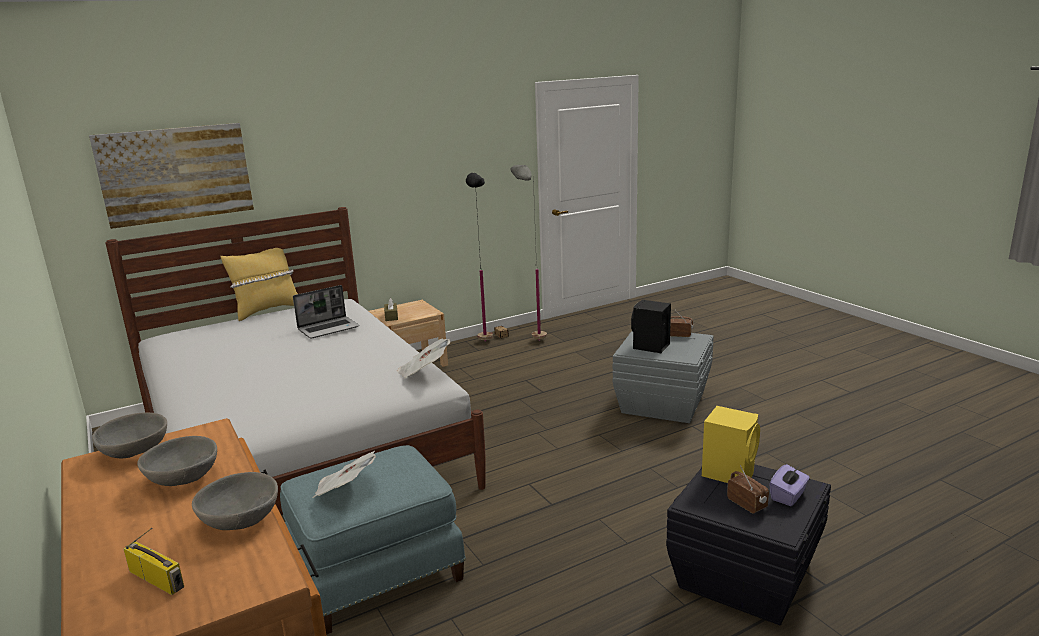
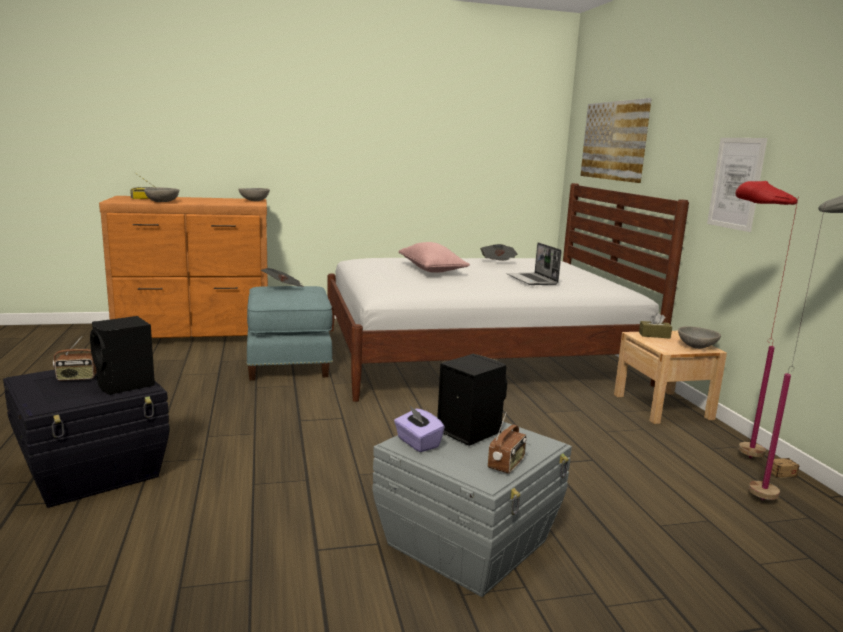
camera: 105 degrees right, 5 degrees down
grey bowl [137,436,217,486] -> grey bowl moved to [678,326,721,349]
yellow pillow [221,248,298,321] -> none
newspaper [397,339,450,379] -> newspaper moved to [480,244,518,261]
black floor lamp [466,173,493,342] -> red floor lamp [735,181,799,458]
yellow speaker [702,406,760,483] -> black speaker [90,316,155,395]
purple tissue box [769,464,810,506] -> purple tissue box moved to [394,406,445,452]
none -> pink pillow [399,242,470,273]
none -> picture [707,138,767,232]

